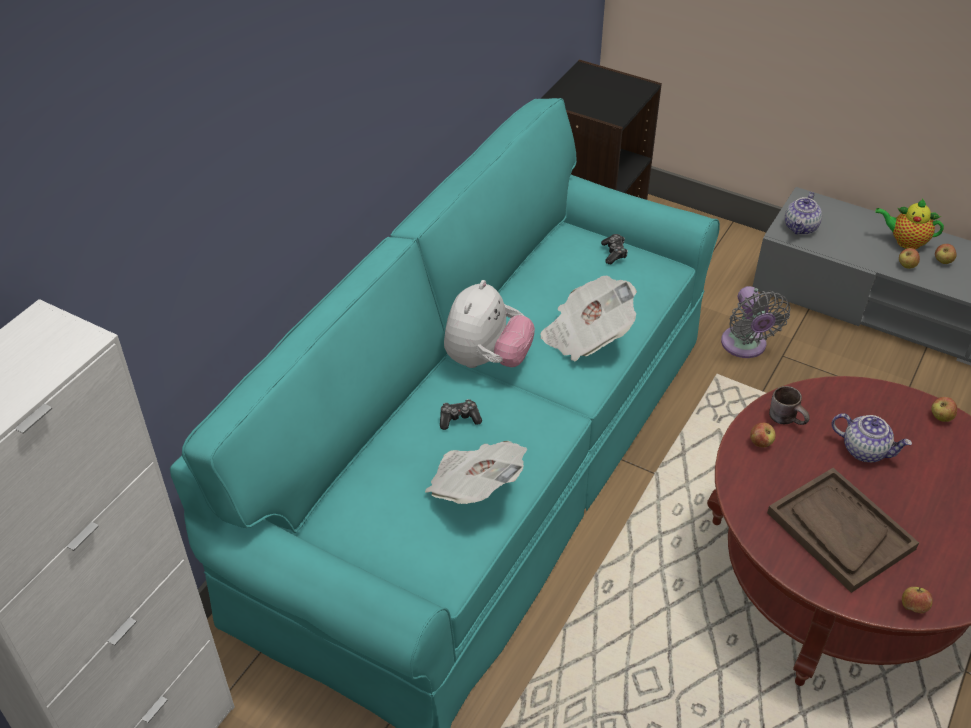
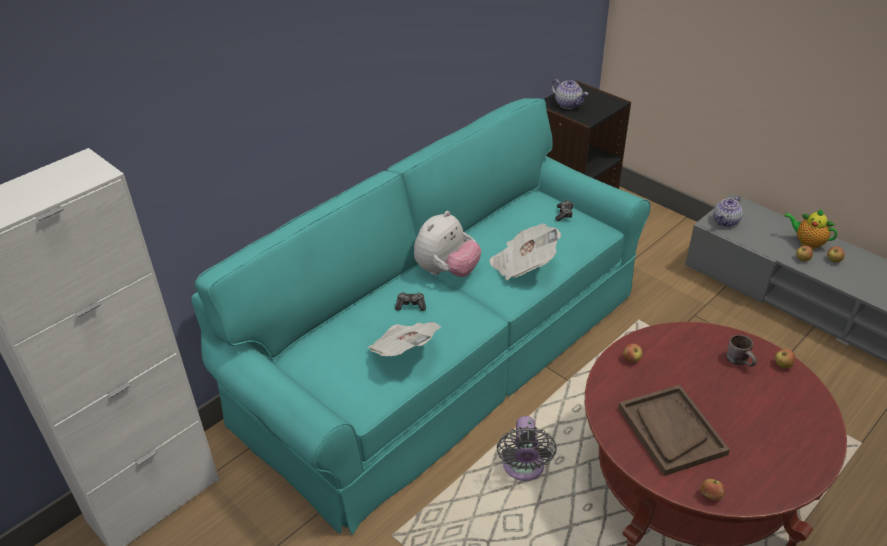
camera: 15 degrees right, 5 degrees down
grey fan [721,286,791,358] -> grey fan moved to [497,416,556,481]
brown mug [769,386,810,425] -> brown mug moved to [726,335,757,367]
teapot [832,413,912,462] -> teapot moved to [551,79,588,109]

